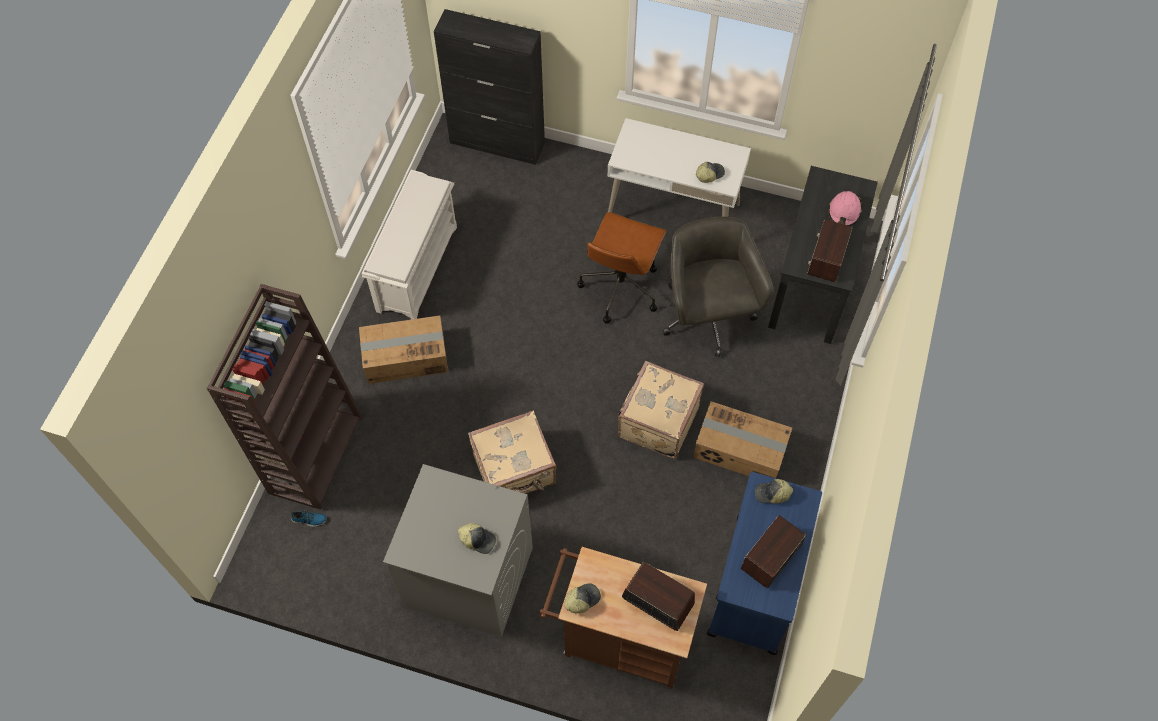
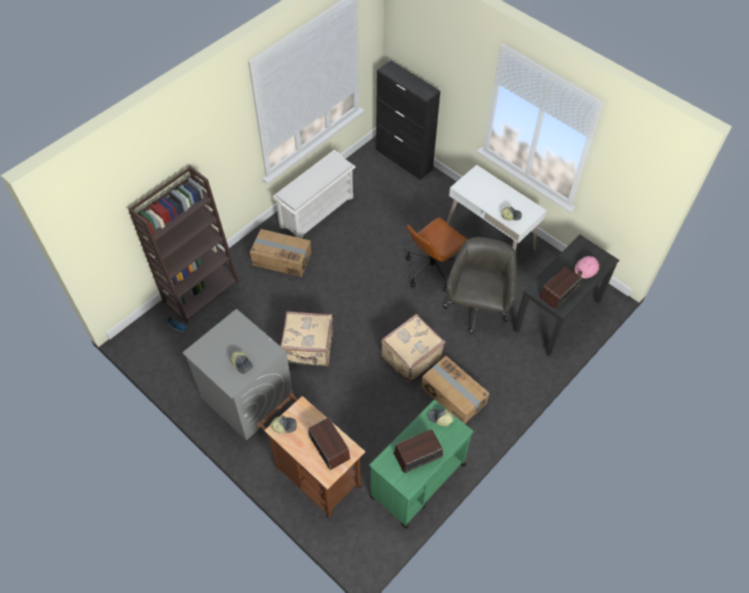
camera: 25 degrees right, 5 degrees down
blue cart [707,472,822,655] -> green cart [369,400,473,529]

